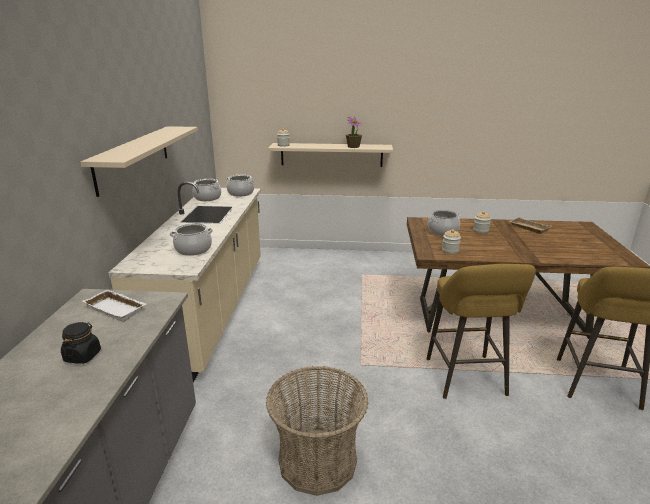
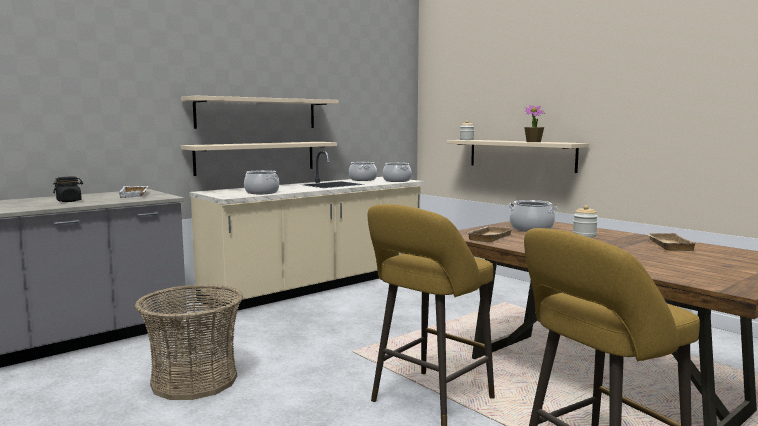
camera: 45 degrees right, 15 degrees down
jar [442,229,461,254] -> beige tray [467,226,512,242]
none -> beige shelf [181,142,337,176]

